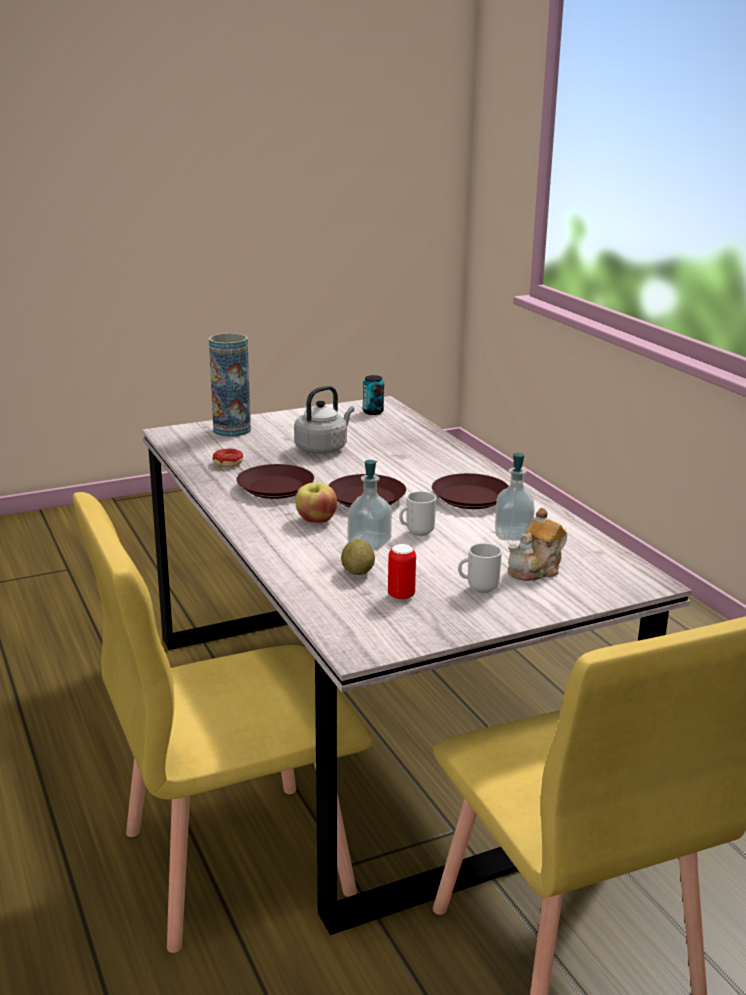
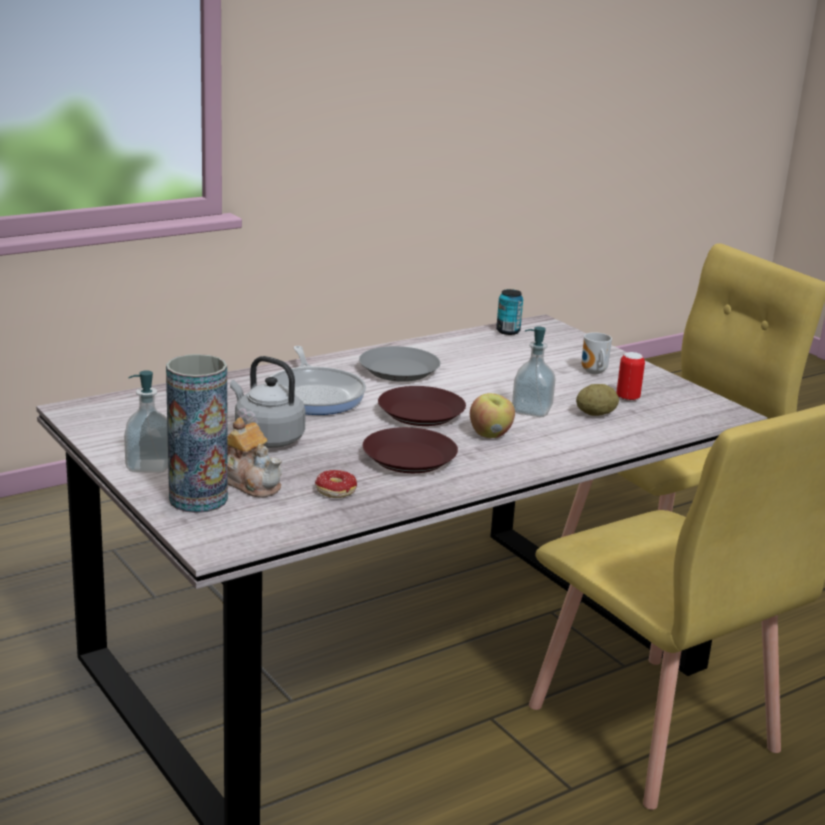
camera: 100 degrees left, 0 degrees up
can [363,375,384,415] -> can moved to [496,289,523,335]
mug [399,491,436,536] -> none
brown plate [432,473,509,509] -> grey plate [359,346,440,382]
soap dispenser [495,453,535,541] -> soap dispenser moved to [124,370,168,473]
teapot [508,508,567,581] -> teapot moved to [227,417,282,498]
none -> frying pan [265,346,366,415]

